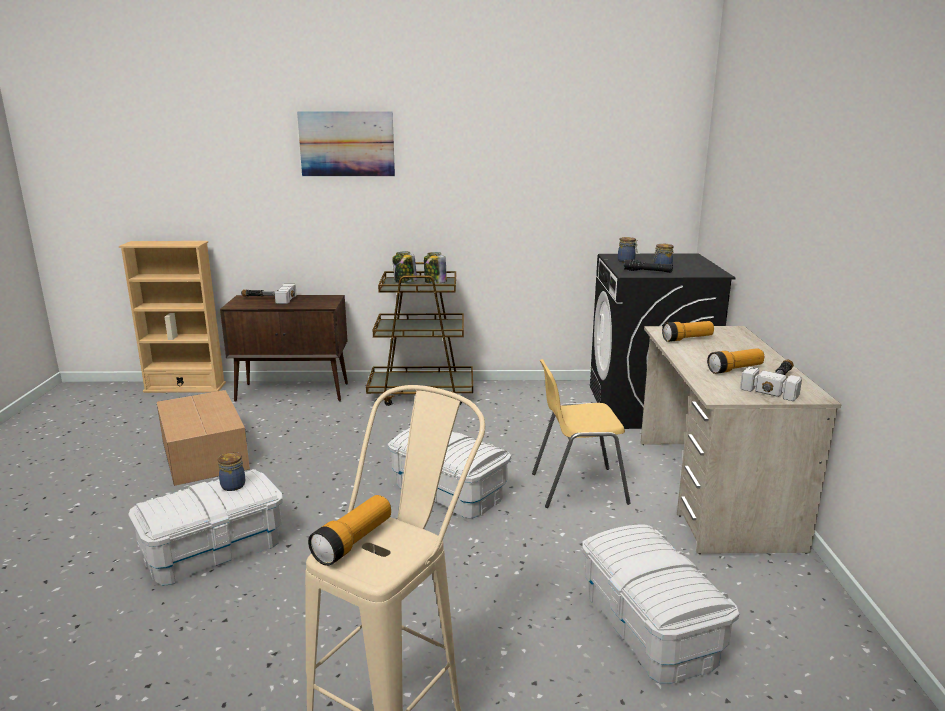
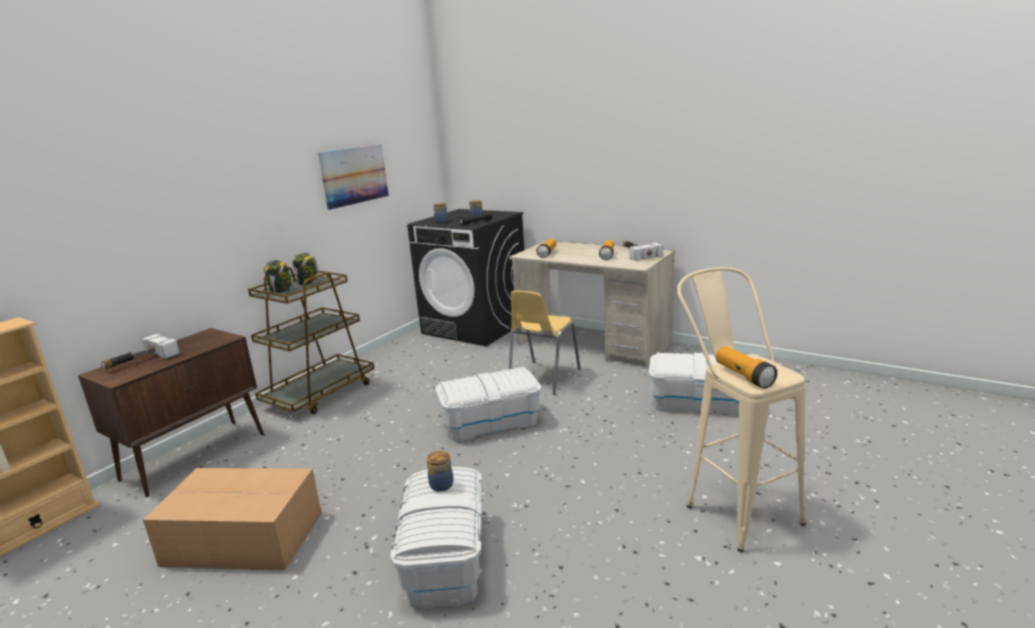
camera: 55 degrees left, 0 degrees up
picture [297,111,395,176] -> picture moved to [318,144,389,210]

